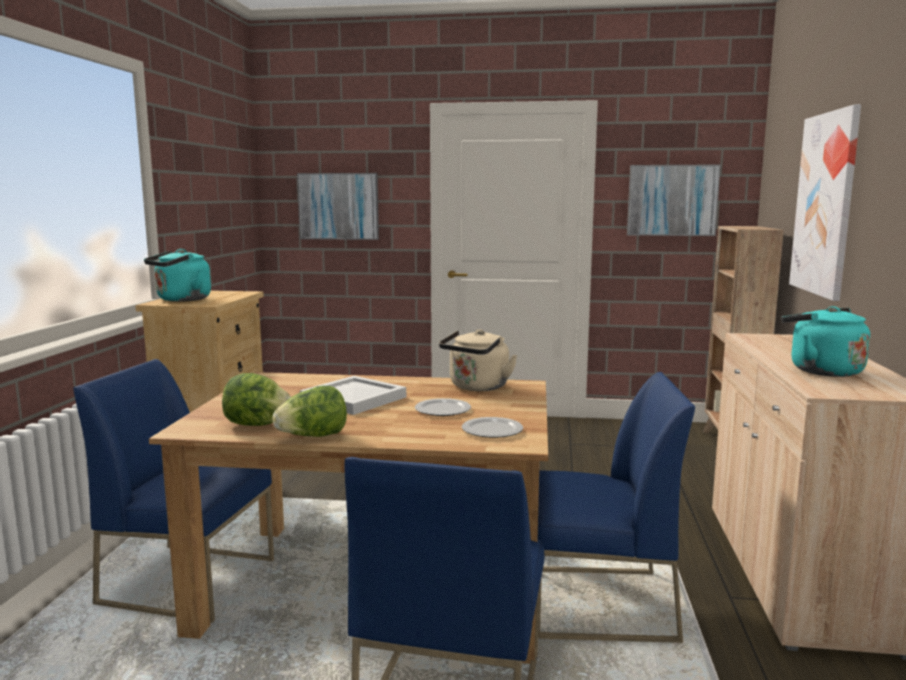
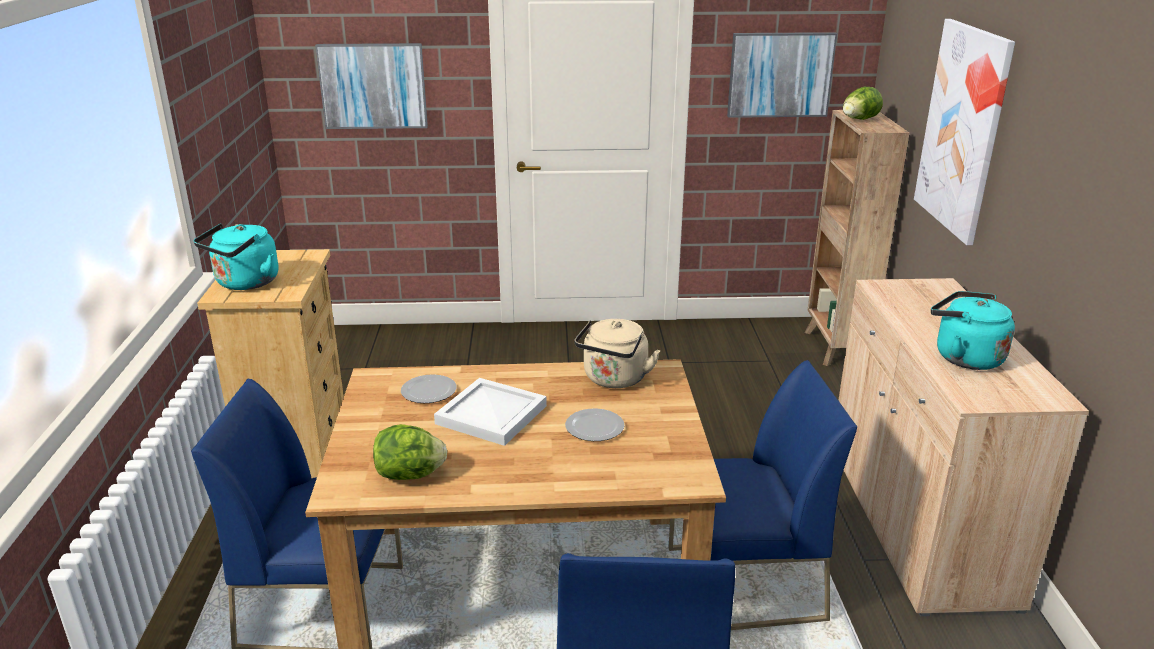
camera: 10 degrees left, 15 degrees up
lettuce [273,386,347,437] -> lettuce moved to [843,87,883,120]
plate [462,417,523,438] -> plate moved to [401,374,456,403]

